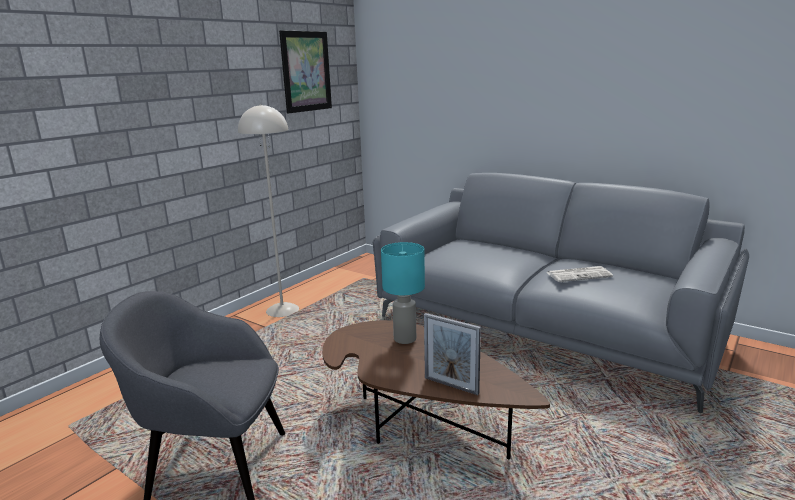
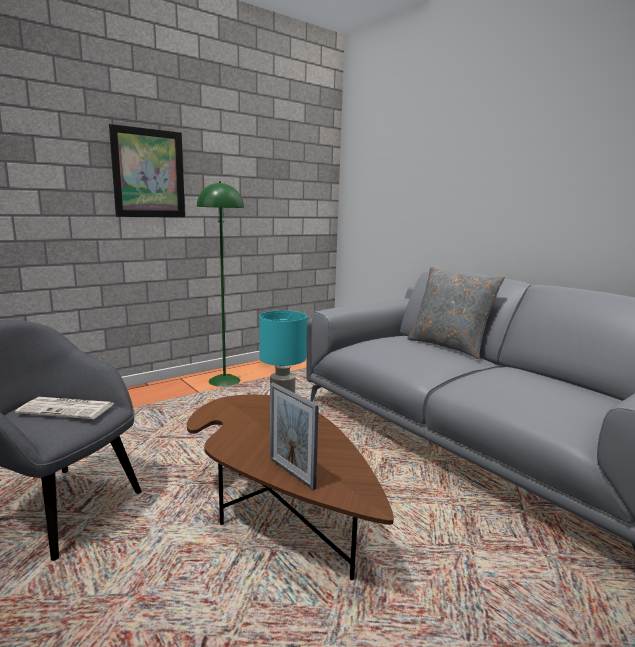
camera: 15 degrees right, 5 degrees down
beige floor lamp [238,104,299,317] -> green floor lamp [197,182,244,387]
picture [279,30,332,114] -> picture moved to [109,124,185,217]
newspaper [546,266,613,282] -> newspaper moved to [15,397,114,419]
none -> grey pillow [408,267,505,359]

